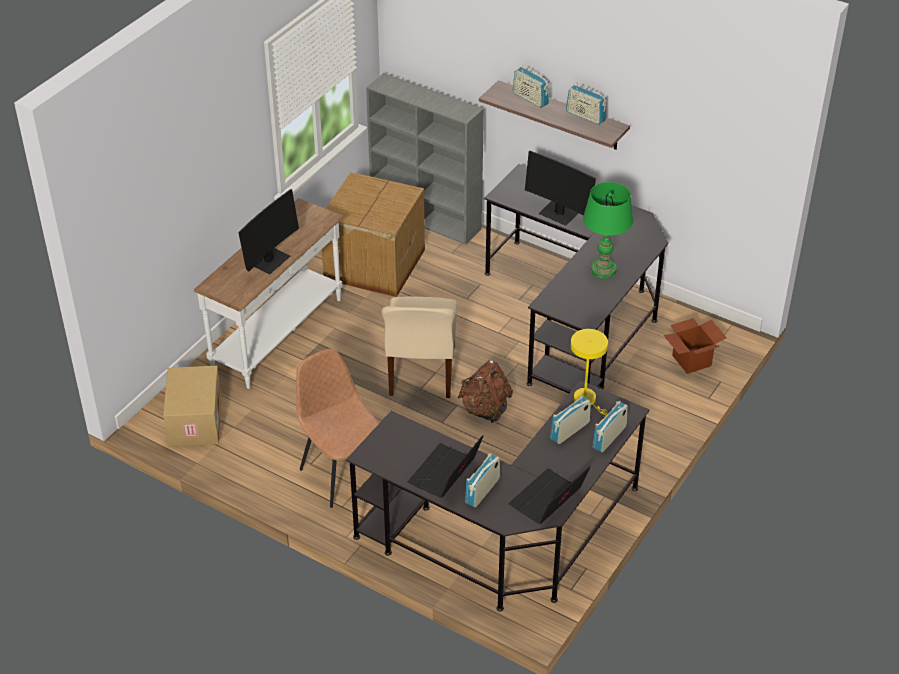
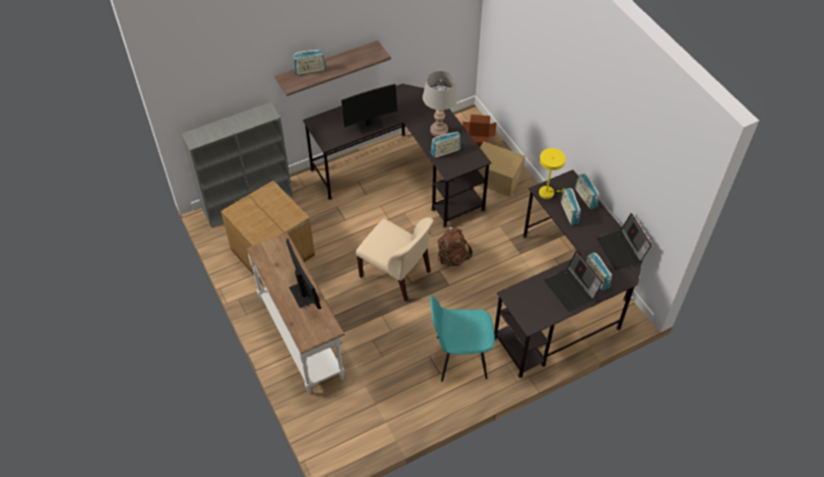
camera: 60 degrees left, 10 degrees up
cardboard box [163,366,222,447] -> cardboard box moved to [478,141,525,197]
brown chair [296,349,379,508] -> turquoise chair [430,295,495,382]
radio [566,83,606,125] -> radio moved to [431,132,461,158]
green table lamp [583,182,633,279] -> grey table lamp [422,71,458,137]

